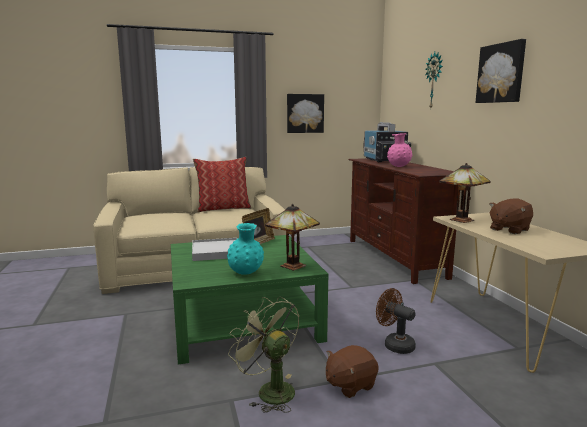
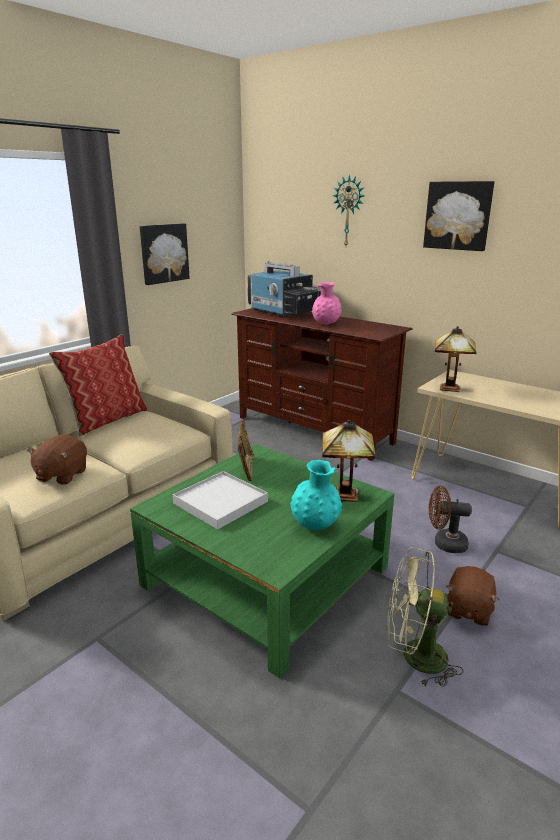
camera: 35 degrees left, 10 degrees up
brown plush toy [489,199,533,234] -> brown plush toy moved to [27,435,87,485]

